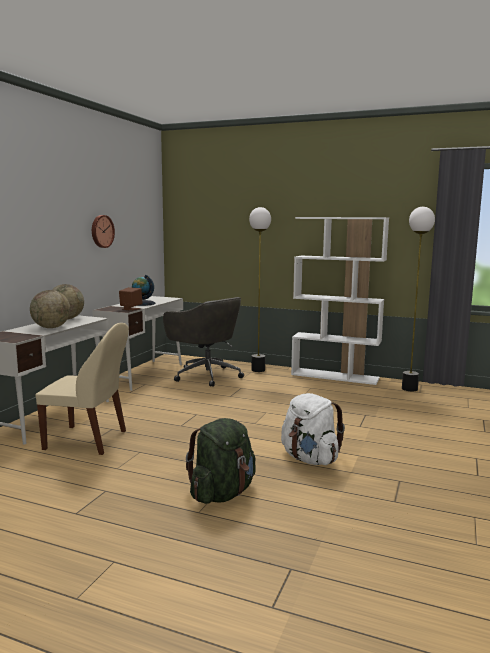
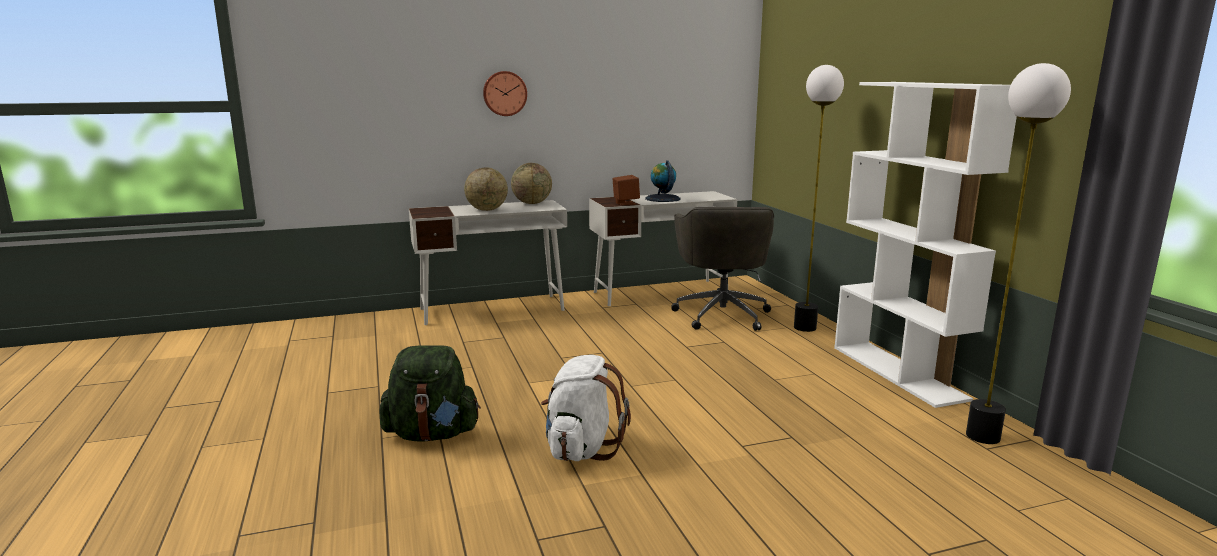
camera: 50 degrees right, 5 degrees up
beige chair [35,323,129,455] -> none
wall clock [92,215,115,248] -> wall clock moved to [483,71,527,116]

